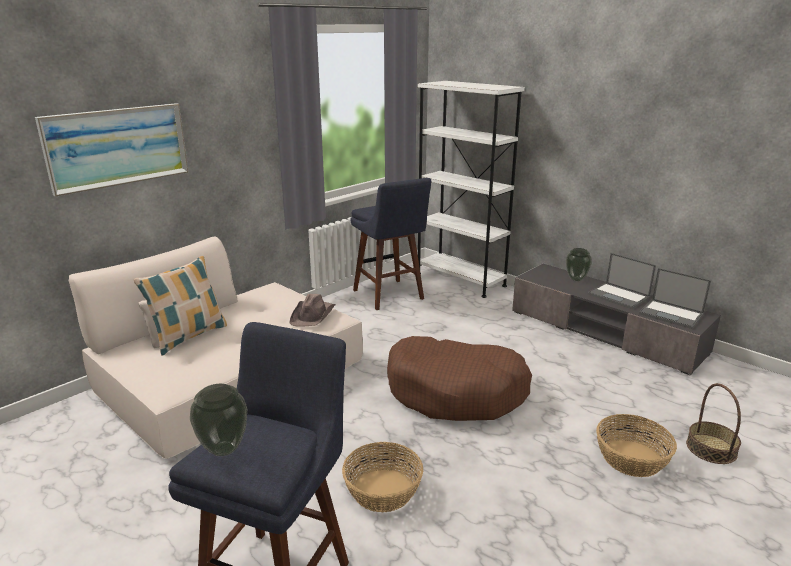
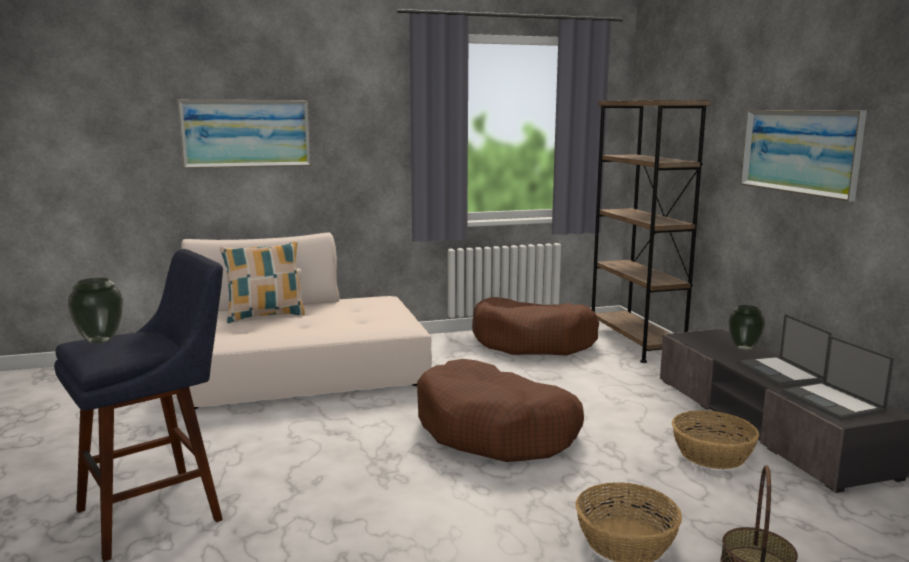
camera: 30 degrees right, 10 degrees down
brown hat [289,294,335,327] -> none
basket [342,442,423,512] -> basket moved to [672,410,759,469]
blue stool [351,178,431,310] -> brown dog bed [472,297,599,355]
white bookcase [418,81,525,298] -> brown bookcase [592,100,710,363]
none -> picture [740,110,867,201]

